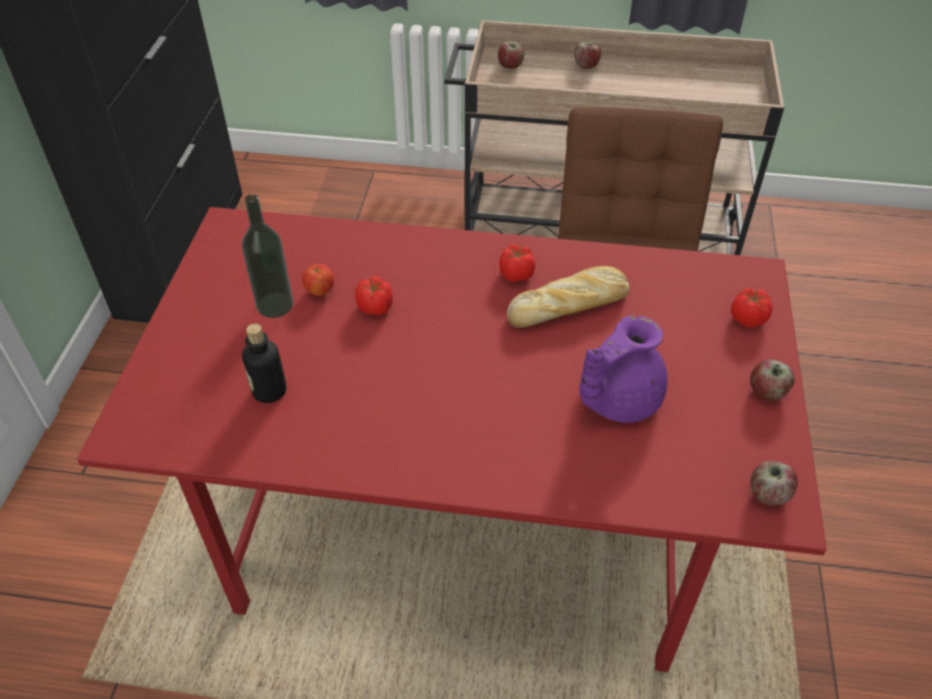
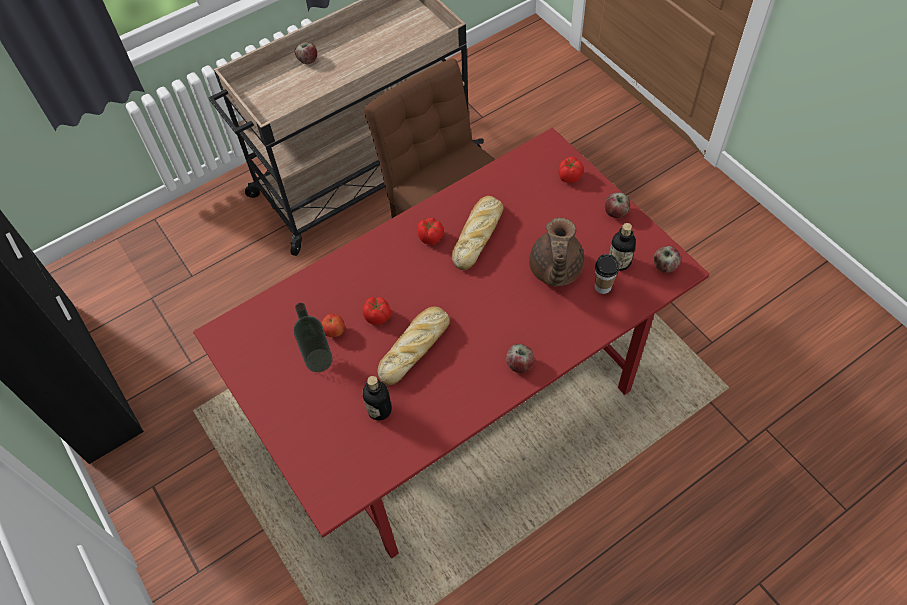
camera: 40 degrees left, 10 degrees up
apple [498,41,524,69] -> apple moved to [506,344,534,373]
purple teapot [579,315,668,423] -> brown teapot [529,218,584,286]
none -> bread [377,307,450,385]
none -> cup [595,254,619,294]
none -> bottle [609,223,636,271]

